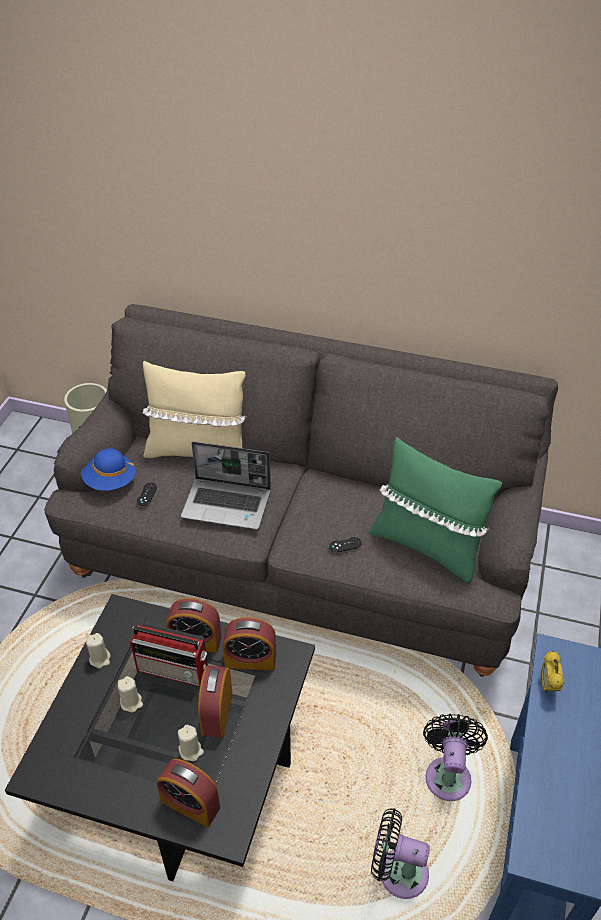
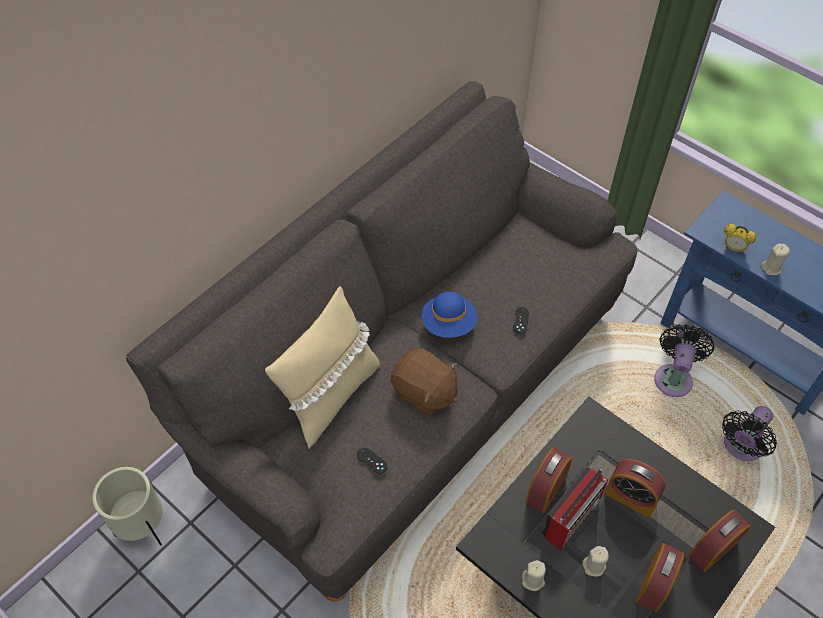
camera: 65 degrees left, 10 degrees up
blue hat [81,448,136,491] -> blue hat moved to [422,291,477,338]
beige candle [178,725,204,761] -> beige candle moved to [761,244,790,275]
laptop [181,441,271,530] -> brown plush toy [391,348,458,416]
alarm clock [223,617,276,671] -> alarm clock moved to [635,543,684,612]
green pillow [369,437,502,583] -> none
black fan [423,714,488,801] -> black fan turned 75 degrees clockwise [654,324,715,397]

